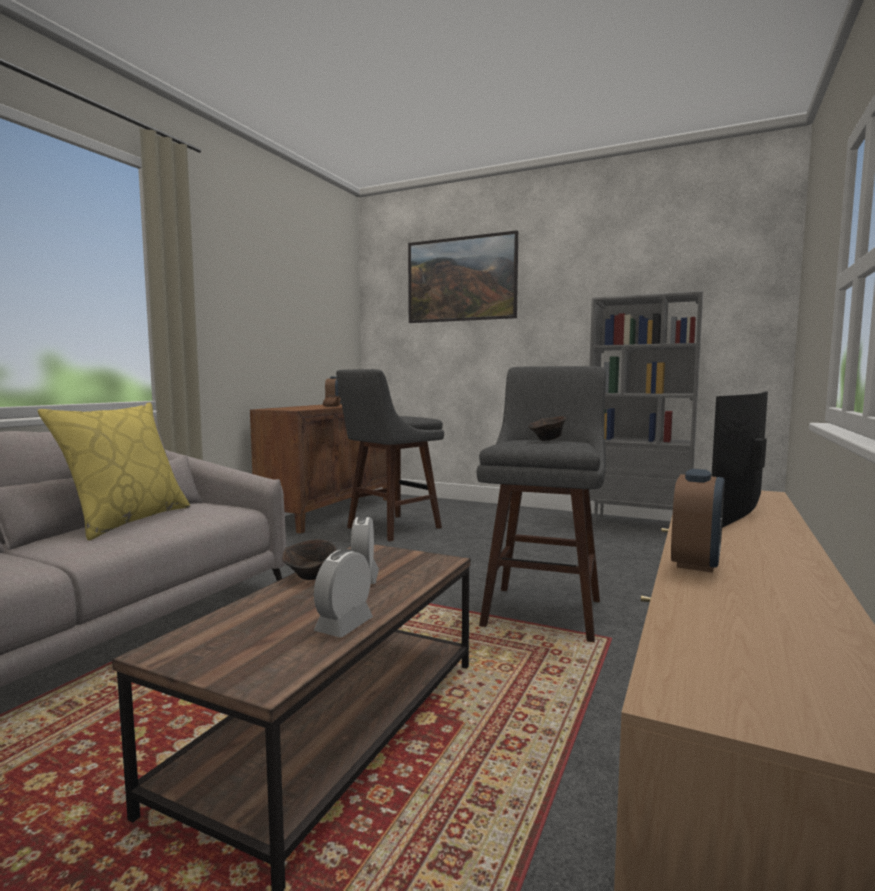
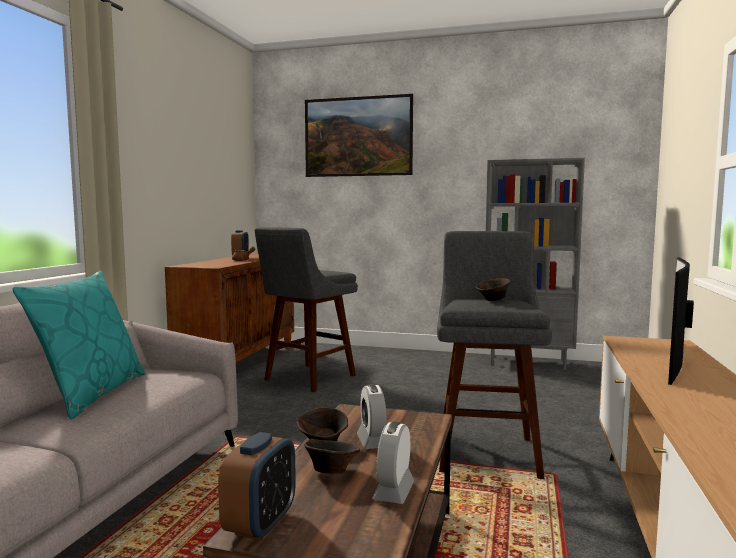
camera: 10 degrees left, 0 degrees up
yellow pillow [38,402,190,541] -> turquoise pillow [12,271,145,420]
alarm clock [671,469,725,573] -> alarm clock moved to [218,432,296,541]
none -> brown bowl [304,439,360,474]

